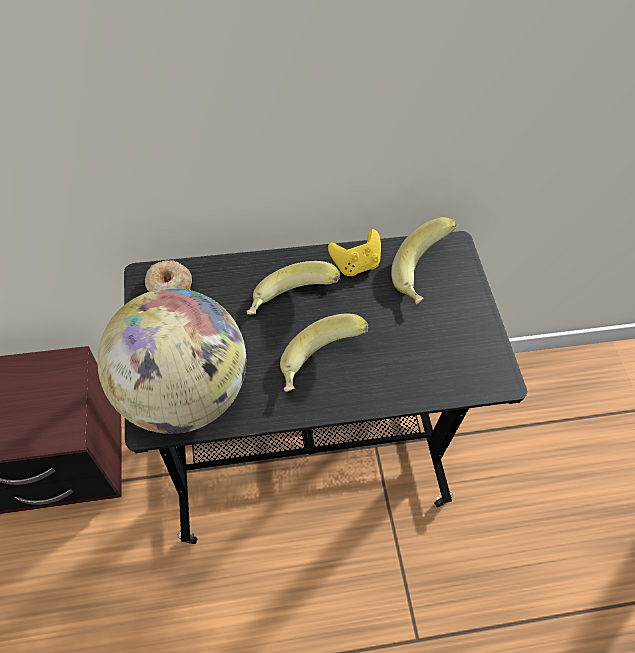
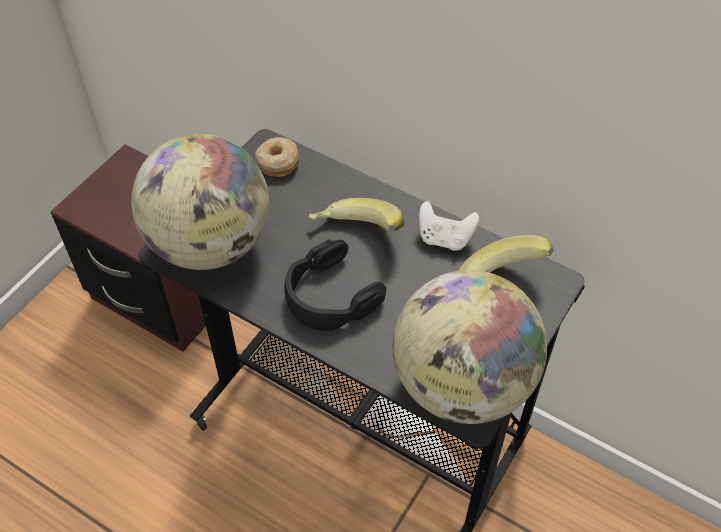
camera: 45 degrees right, 5 degrees down
banana [280,313,369,392] -> black headphones [284,239,386,331]
yellow game controller [328,229,381,276] -> white game controller [419,201,479,251]
none -> globe [393,270,547,424]

